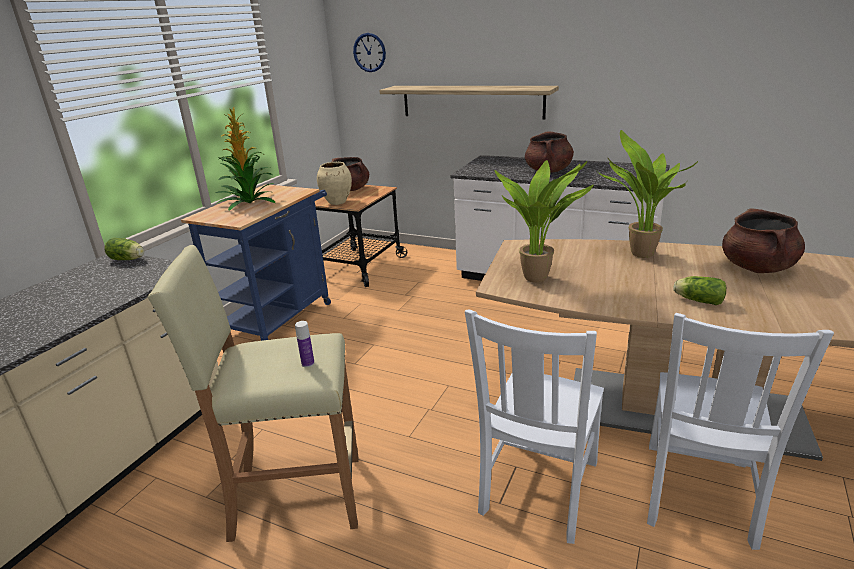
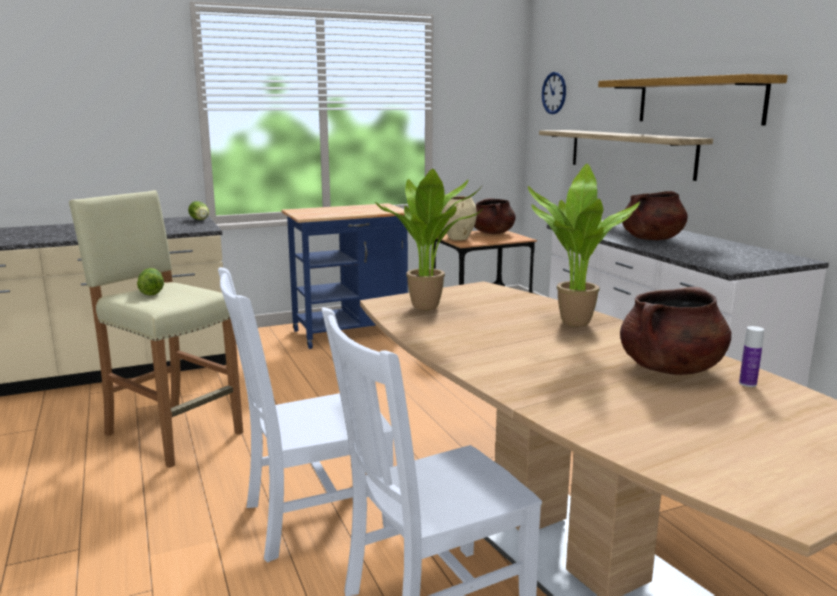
camera: 40 degrees right, 10 degrees down
potted plant [215,107,275,211] -> none
bottle [295,321,314,367] -> bottle moved to [739,326,764,387]
lettuce [673,276,726,305] -> lettuce moved to [137,268,164,296]
none -> shelf [598,74,788,125]

